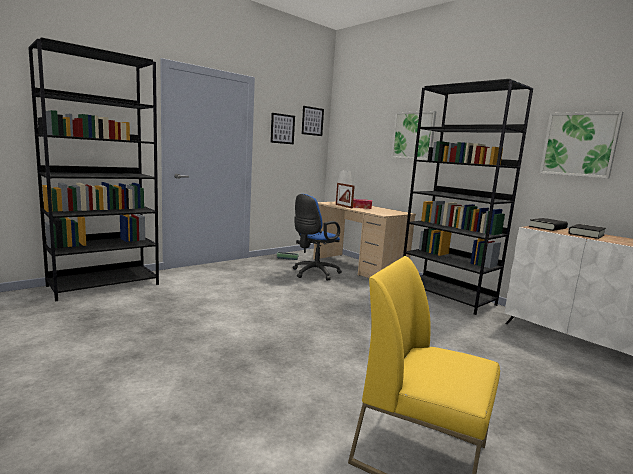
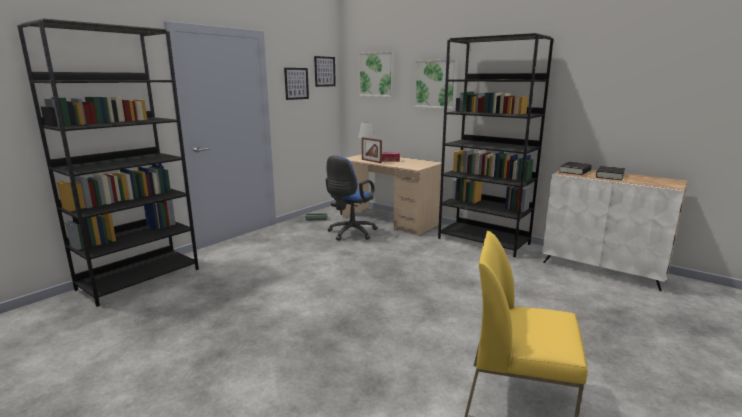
camera: 10 degrees left, 5 degrees up
picture [540,111,623,178] -> picture moved to [358,52,394,97]

